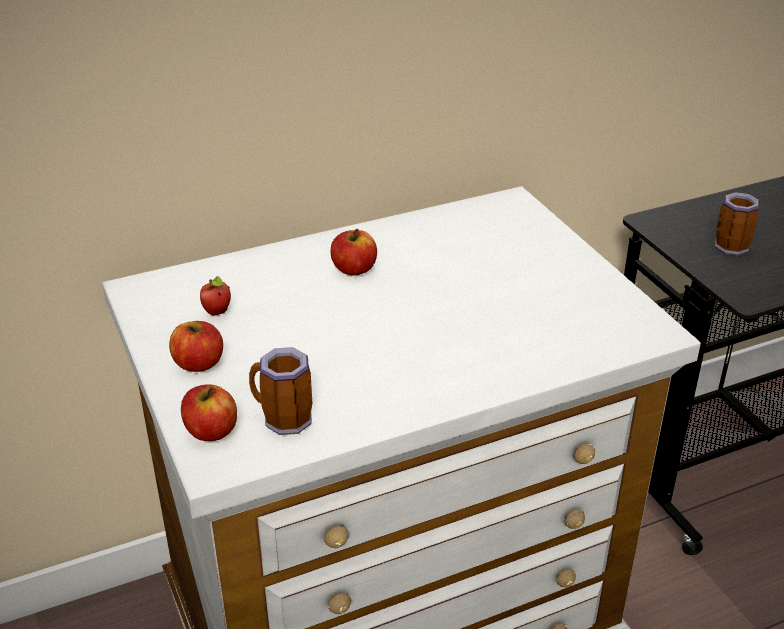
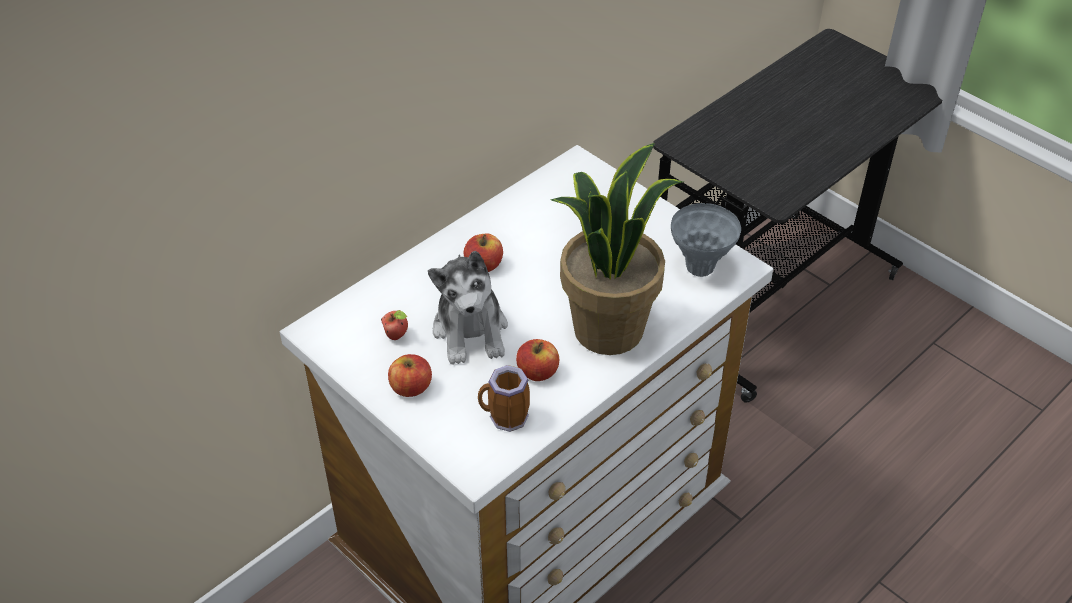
camera: 20 degrees left, 10 degrees up
apple [181,384,237,441] -> apple moved to [516,339,559,381]
mug [715,192,759,256] -> none
none -> plush toy [428,251,508,364]
none -> potted plant [550,143,683,355]
none -> grey vase [671,203,741,277]

